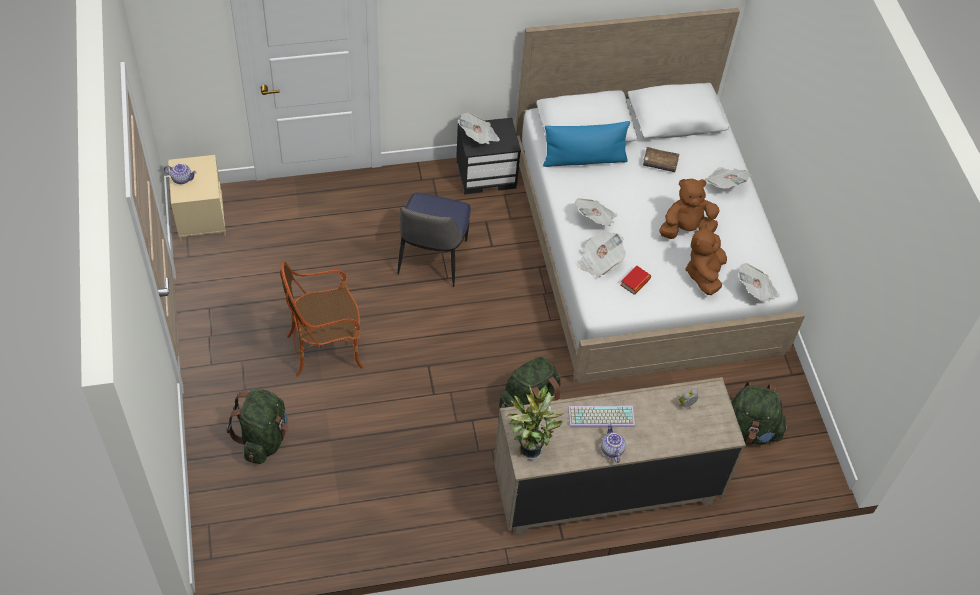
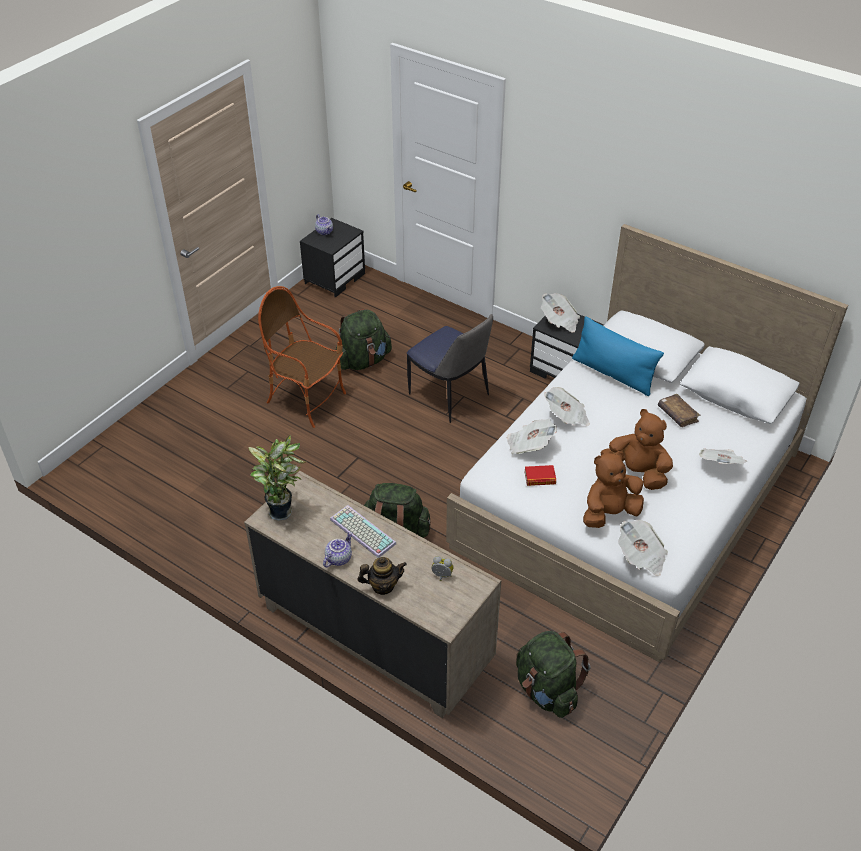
camera: 50 degrees right, 10 degrees down
beige nightstand [168,155,226,241] -> black nightstand [300,218,365,298]
green backpack [227,389,289,464] -> green backpack moved to [336,309,392,370]
chair [398,193,471,287] -> chair turned 105 degrees counterclockwise [407,314,493,423]
none -> teapot [358,557,407,595]

